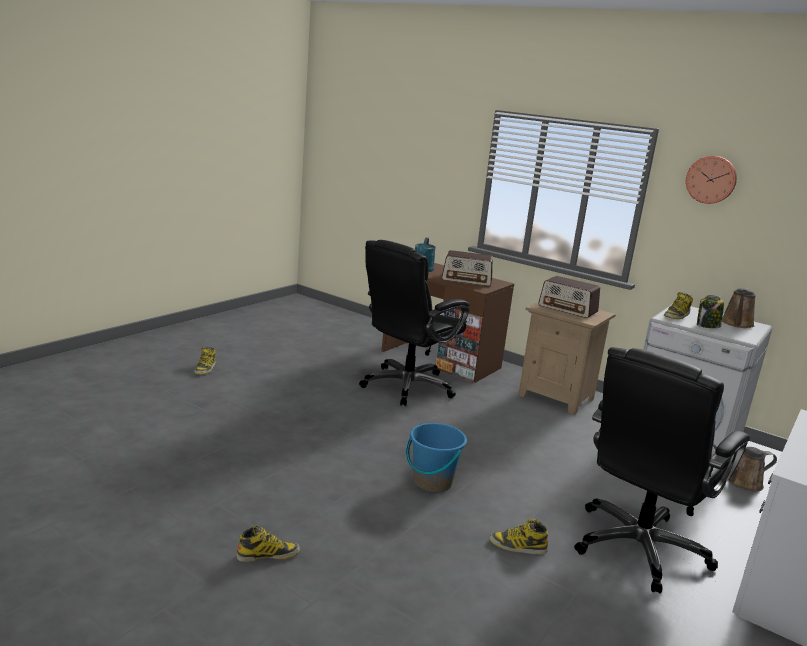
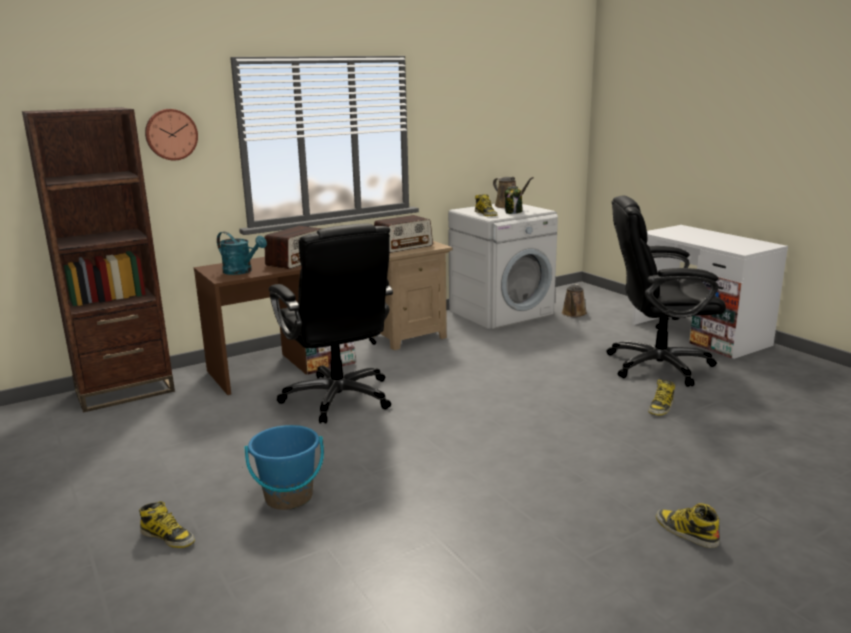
camera: 65 degrees left, 0 degrees up
boot [236,525,300,562] -> boot turned 45 degrees counterclockwise [656,503,720,548]
blue bucket [406,423,467,492] -> blue bucket moved to [244,425,324,510]
black office chair [574,347,750,594] -> black office chair turned 120 degrees clockwise [606,196,726,387]
wall clock [686,156,737,204] -> wall clock moved to [145,109,198,161]
none -> brown bookcase [22,107,175,413]

